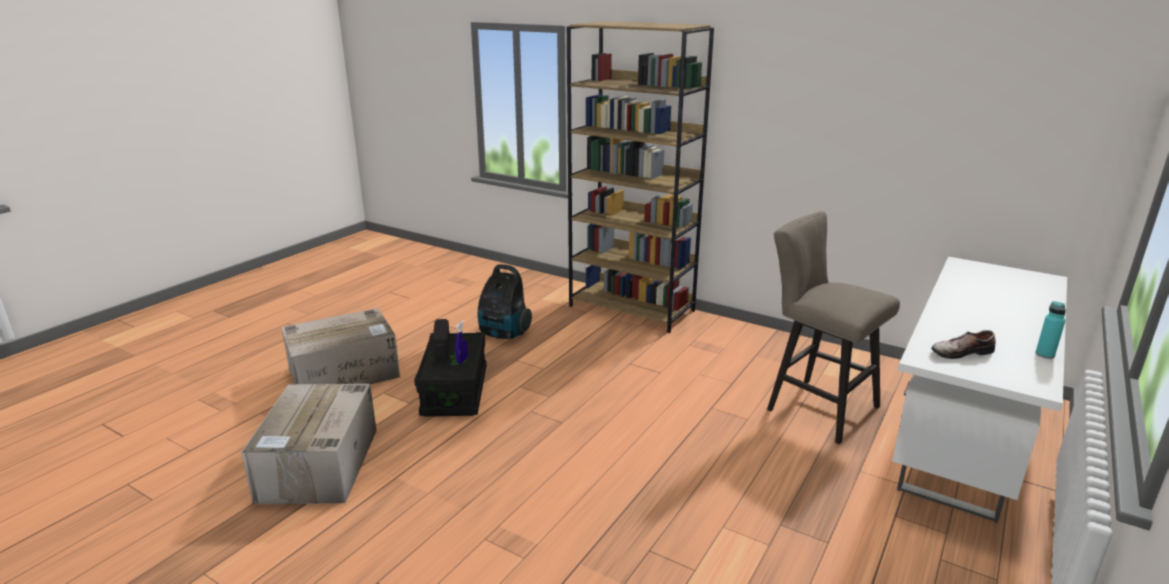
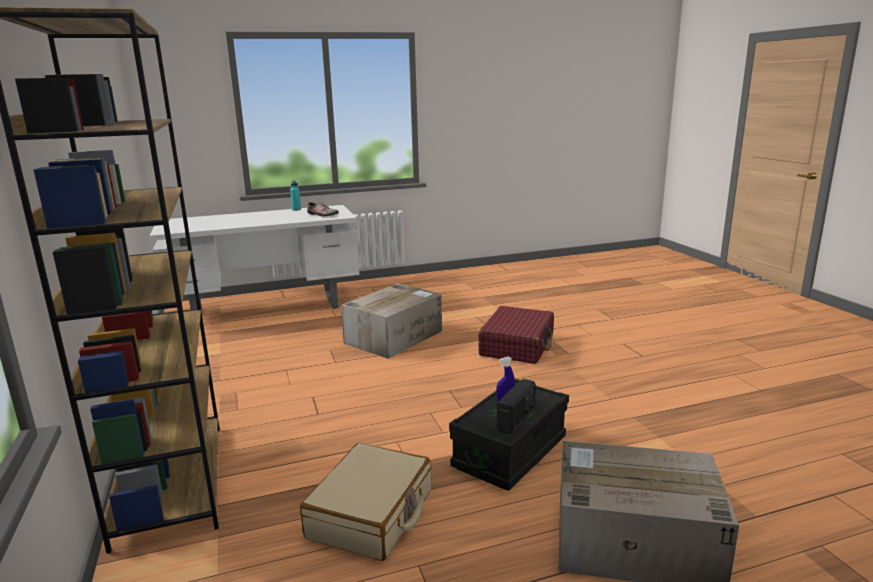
camera: 140 degrees left, 5 degrees down
cardboard box [241,384,377,504] -> cardboard box moved to [341,283,442,359]
vacuum cleaner [478,264,532,339] -> beige suitcase [300,443,432,561]
beige stool [767,211,900,444] -> none
none -> red suitcase [478,306,554,364]

